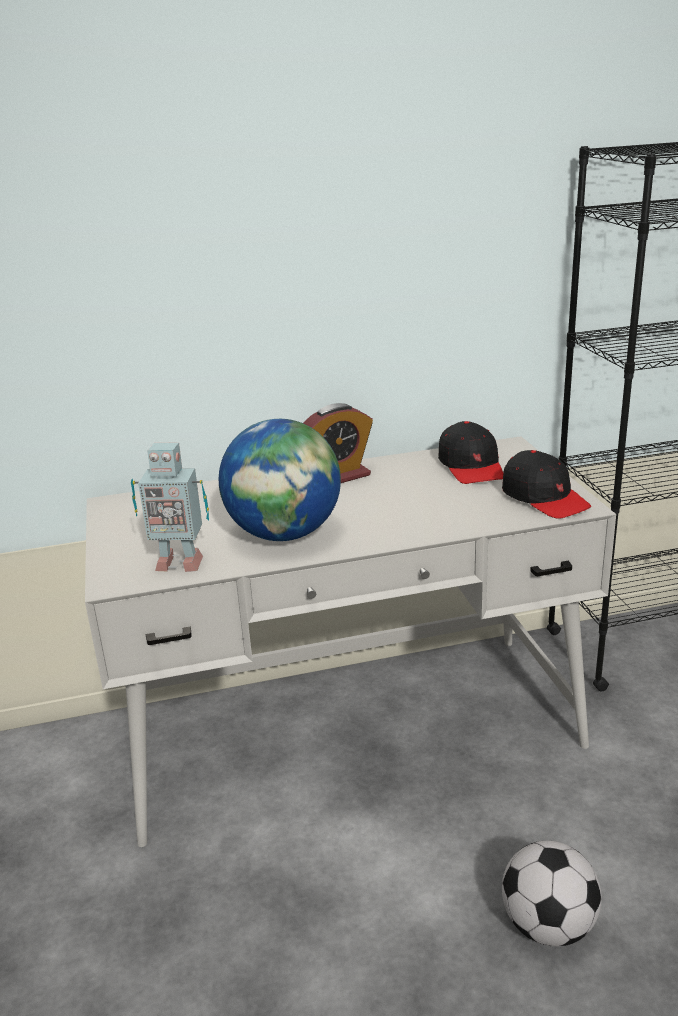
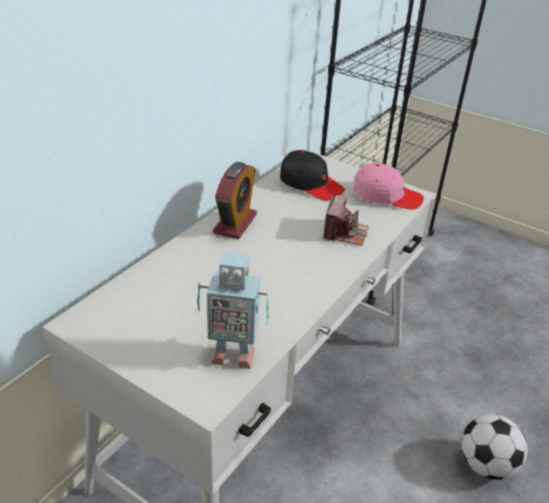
camera: 45 degrees left, 10 degrees up
toy robot [131,442,209,572] -> toy robot turned 45 degrees clockwise [197,252,269,369]
globe [219,419,341,541] -> none
black cap [502,450,591,519] -> pink cap [354,163,424,210]
none -> camera [323,195,369,246]

